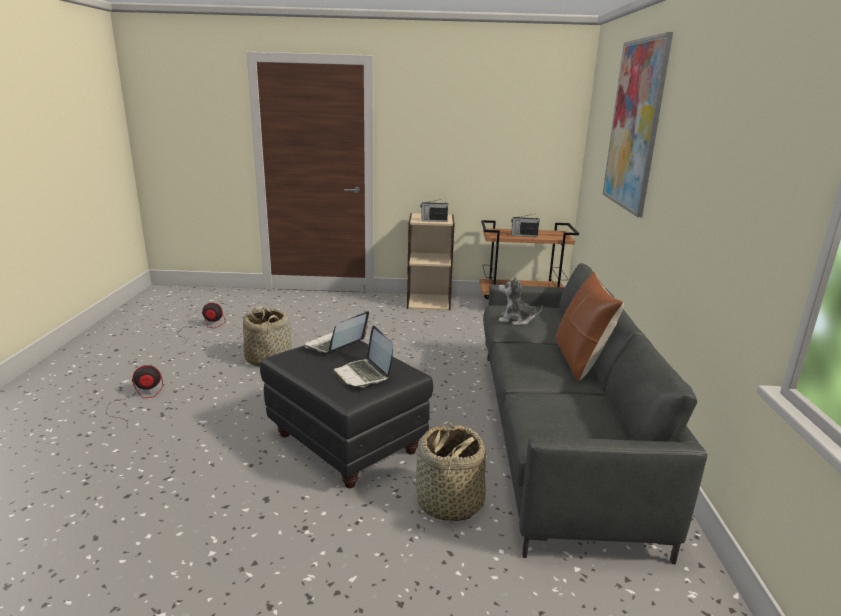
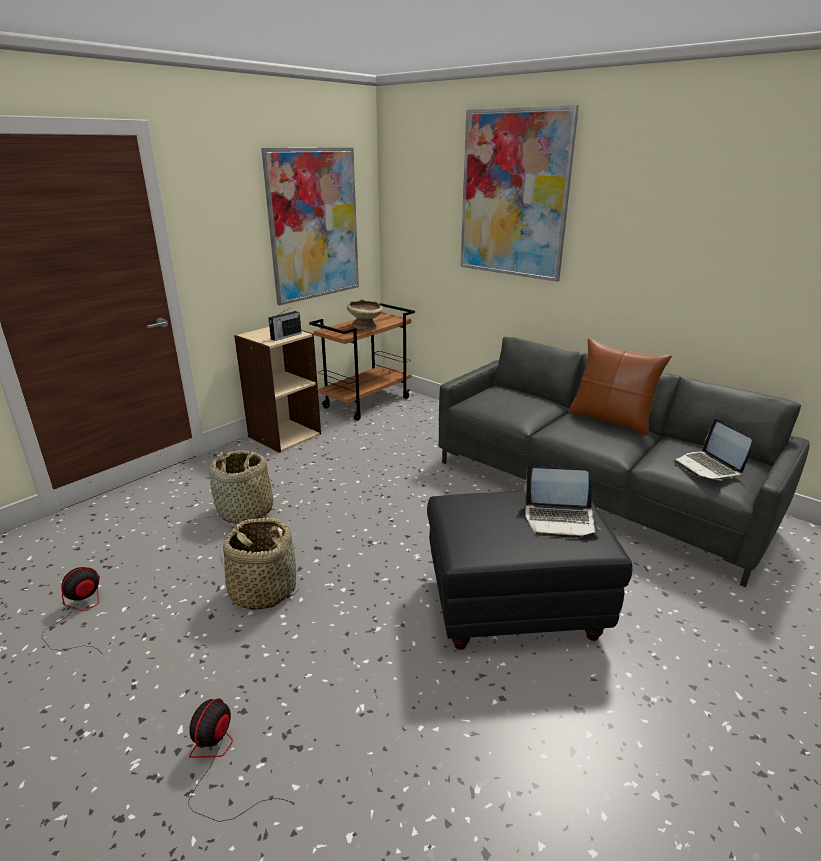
camera: 50 degrees left, 5 degrees up
laptop [304,311,369,353] -> laptop moved to [674,419,752,481]
basket [416,422,486,523] -> basket moved to [210,450,273,524]
plush toy [498,277,542,325] -> none
radio [511,214,540,237] -> beige bowl [347,299,383,330]
none -> picture [261,148,359,305]

